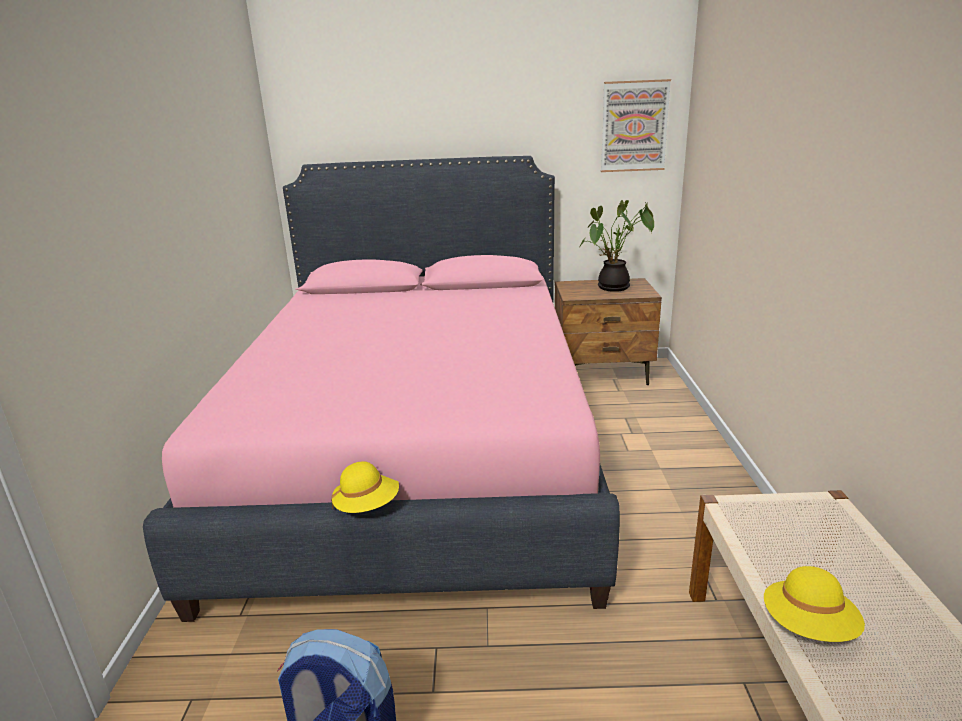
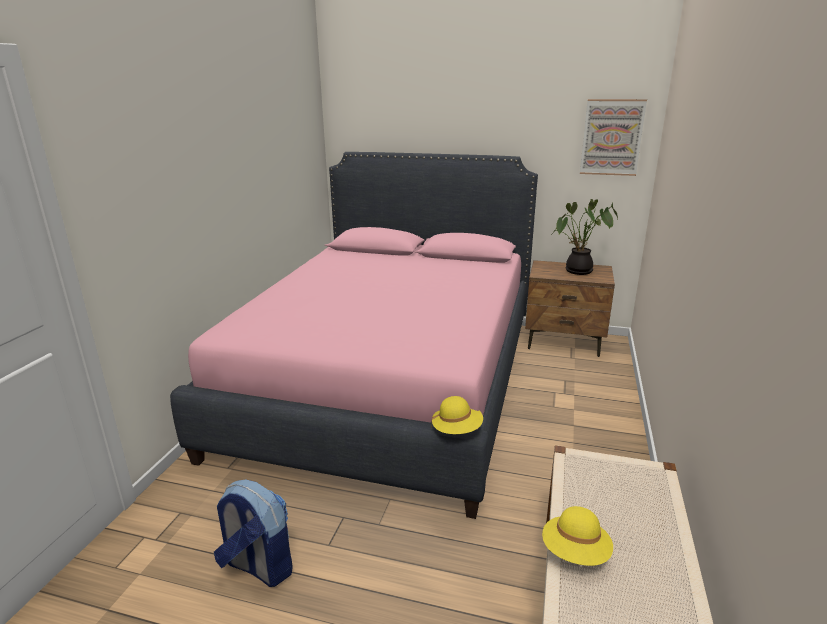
camera: 15 degrees right, 0 degrees up
yellow hat [331,461,399,513] -> yellow hat moved to [431,396,483,434]

